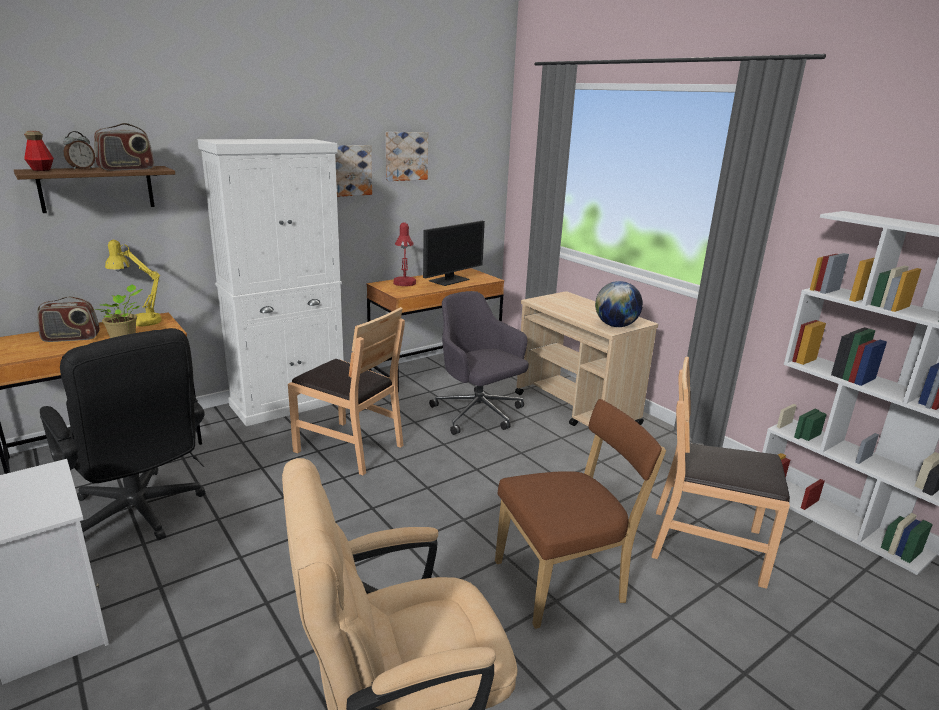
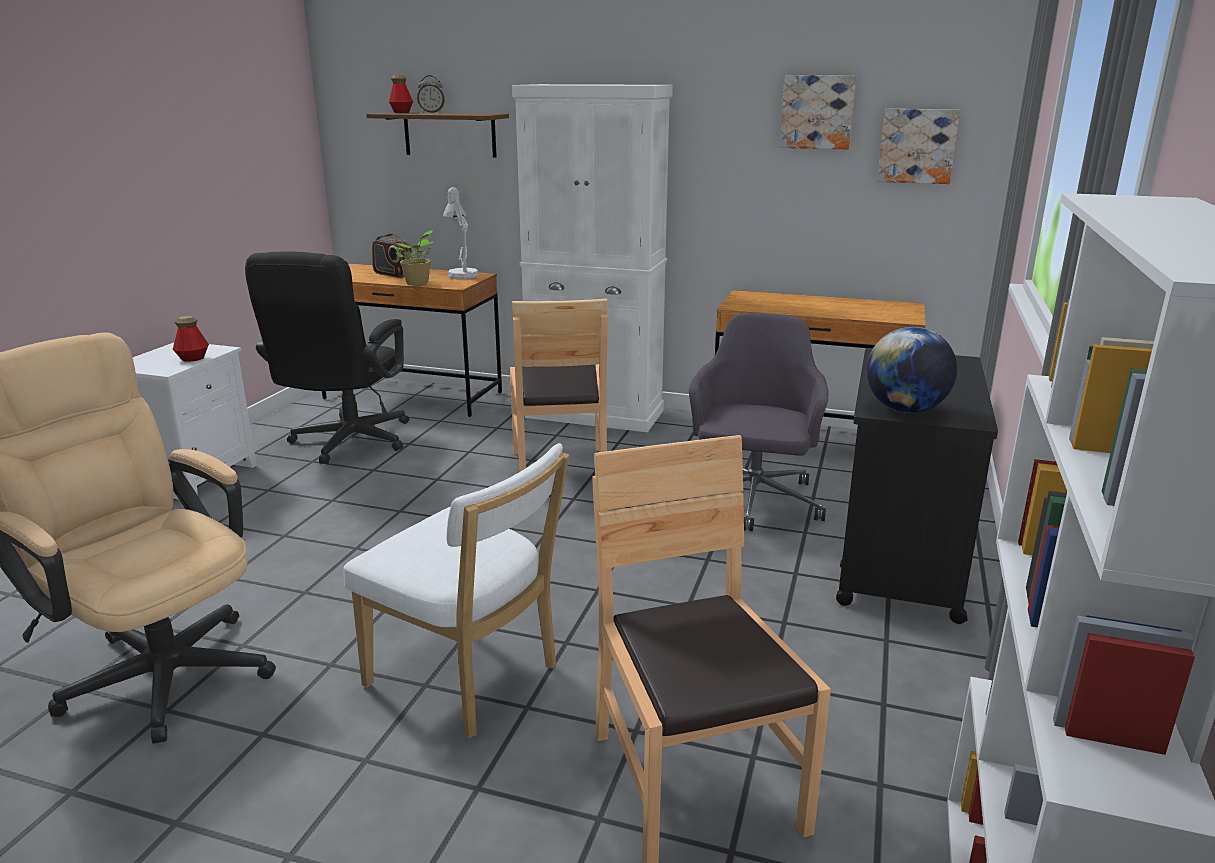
camera: 55 degrees right, 0 degrees up
radio [94,123,154,171] -> none
yellow table lamp [105,240,162,326] -> white table lamp [443,187,479,279]
picture [335,145,372,197] -> picture moved to [877,109,960,184]
red table lamp [393,223,416,286] -> none
monitor [423,221,485,286] -> none
brown chair [495,399,666,629] -> white chair [344,443,569,738]
beige cart [515,291,658,426] -> black cart [836,348,998,624]
none -> bottle [173,316,209,362]

